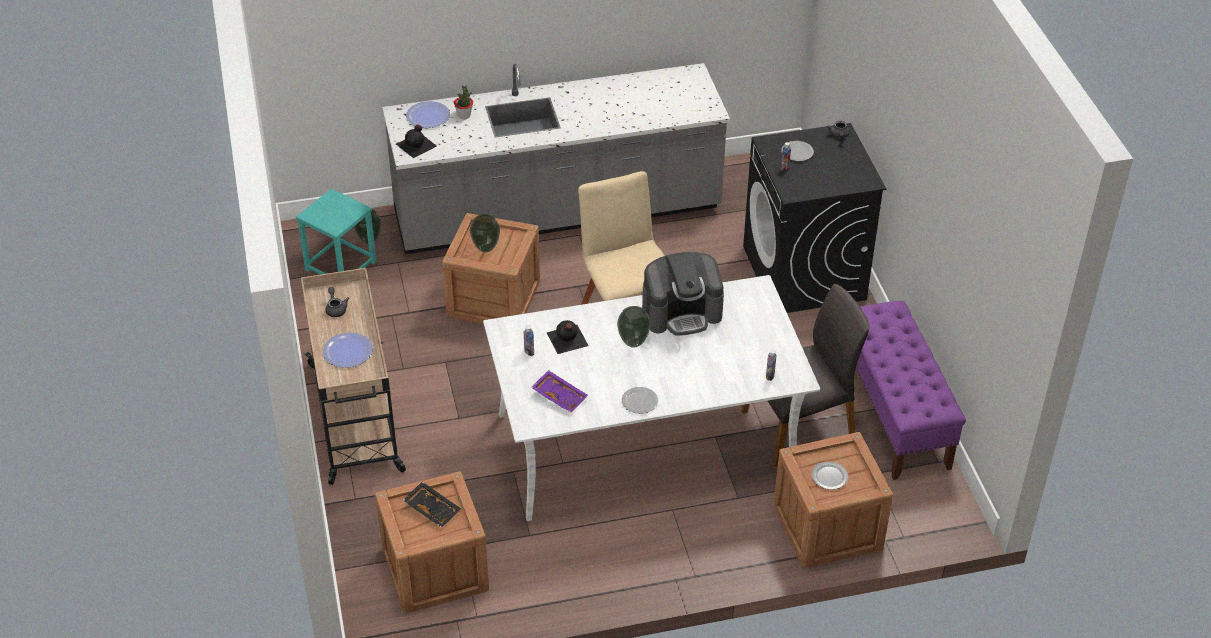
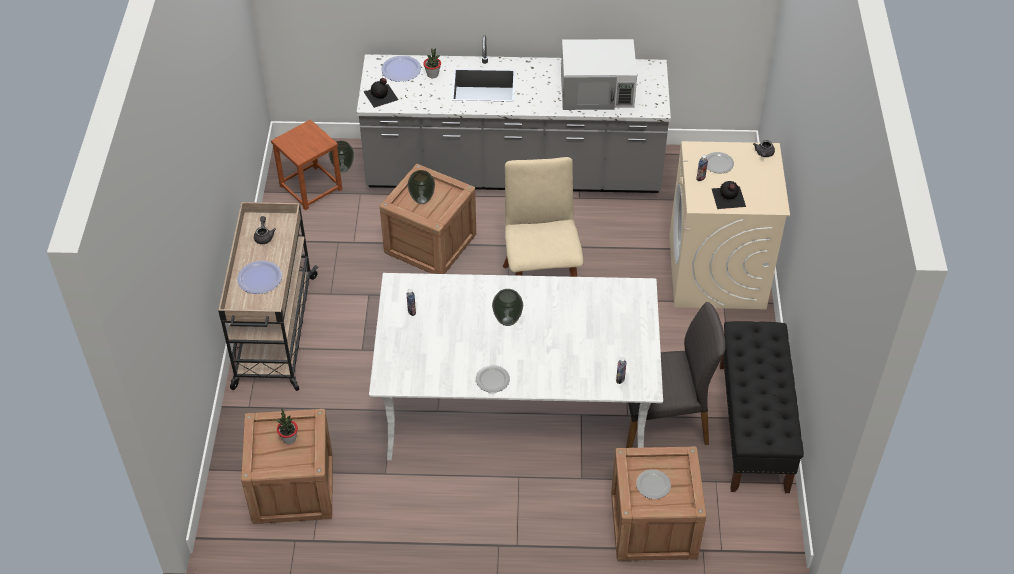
camera: 15 degrees right, 5 degrees up
turquoise stool [296,188,377,274] -> brown stool [271,119,342,210]
black tray [403,482,461,528] -> potted plant [276,408,298,445]
purple tray [531,370,588,413] -> none
black bottle [547,320,589,354] -> black bottle moved to [712,181,746,209]
coffee machine [642,252,724,336] -> none
black washing machine [743,123,886,313] -> beige washing machine [669,141,790,309]
purple bench [856,301,966,480] -> black bench [720,321,804,493]
none -> white microwave [561,39,637,110]

